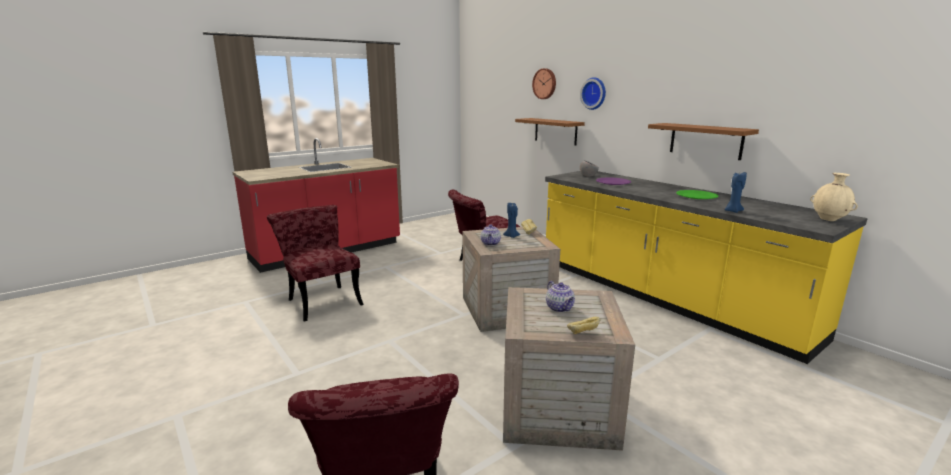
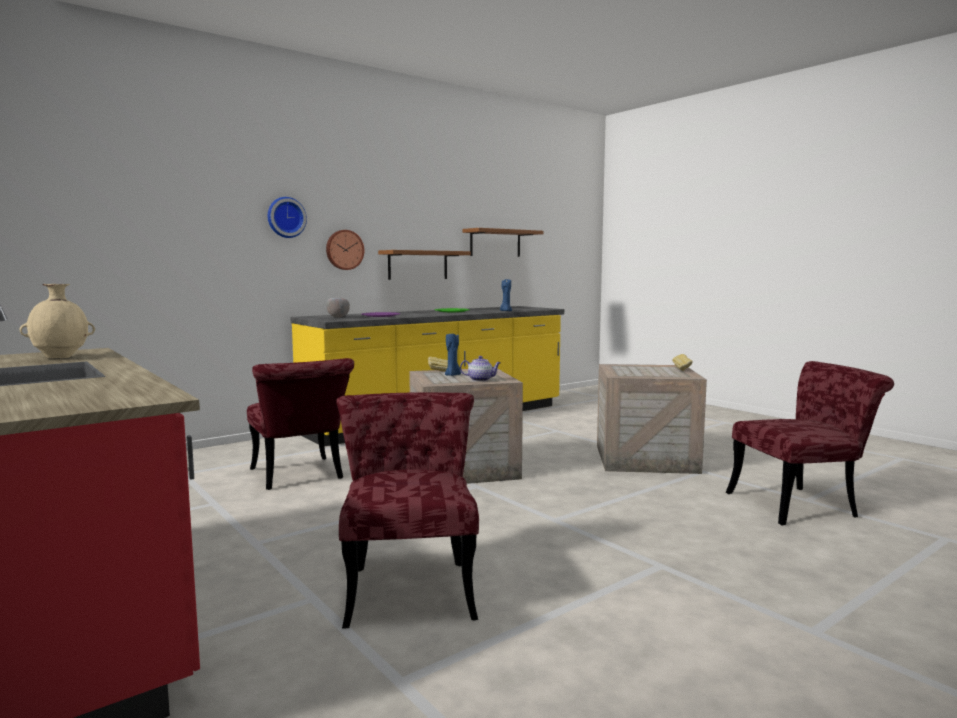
camera: 90 degrees left, 10 degrees down
red chair [267,205,364,322] -> red chair turned 120 degrees clockwise [336,392,479,629]
brown shelf [515,118,585,145] -> brown shelf moved to [462,228,543,257]
wall clock [532,68,556,99] -> wall clock moved to [326,230,364,270]
teapot [546,281,575,312] -> none
beige vase [810,173,858,221] -> beige vase moved to [19,284,95,358]

